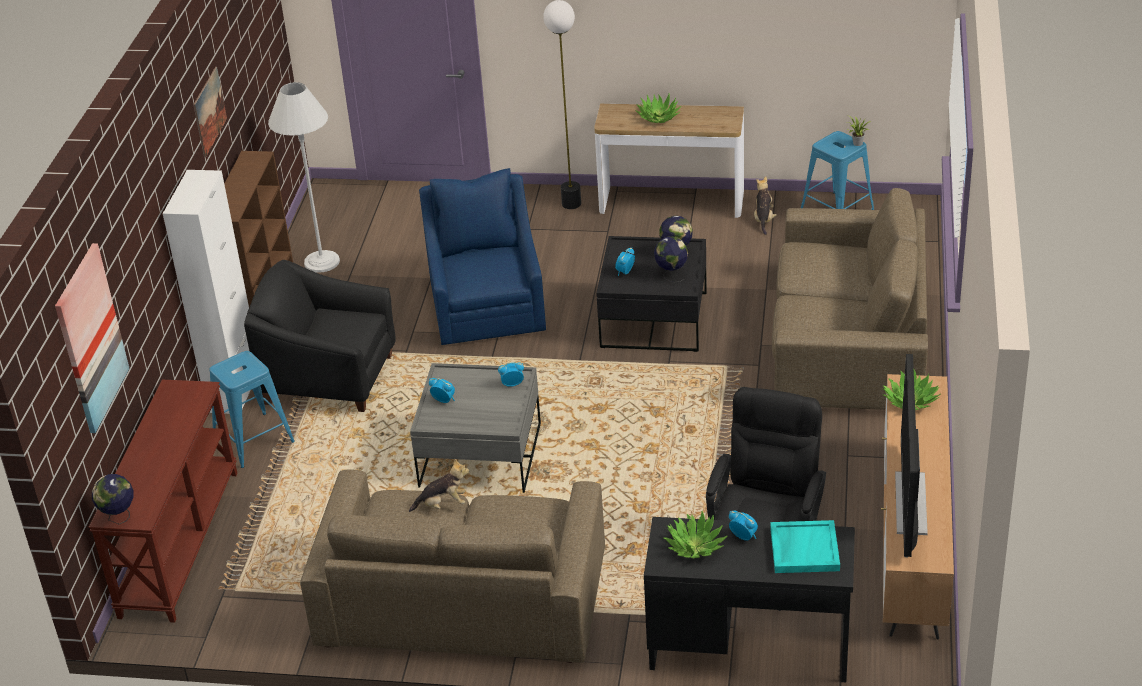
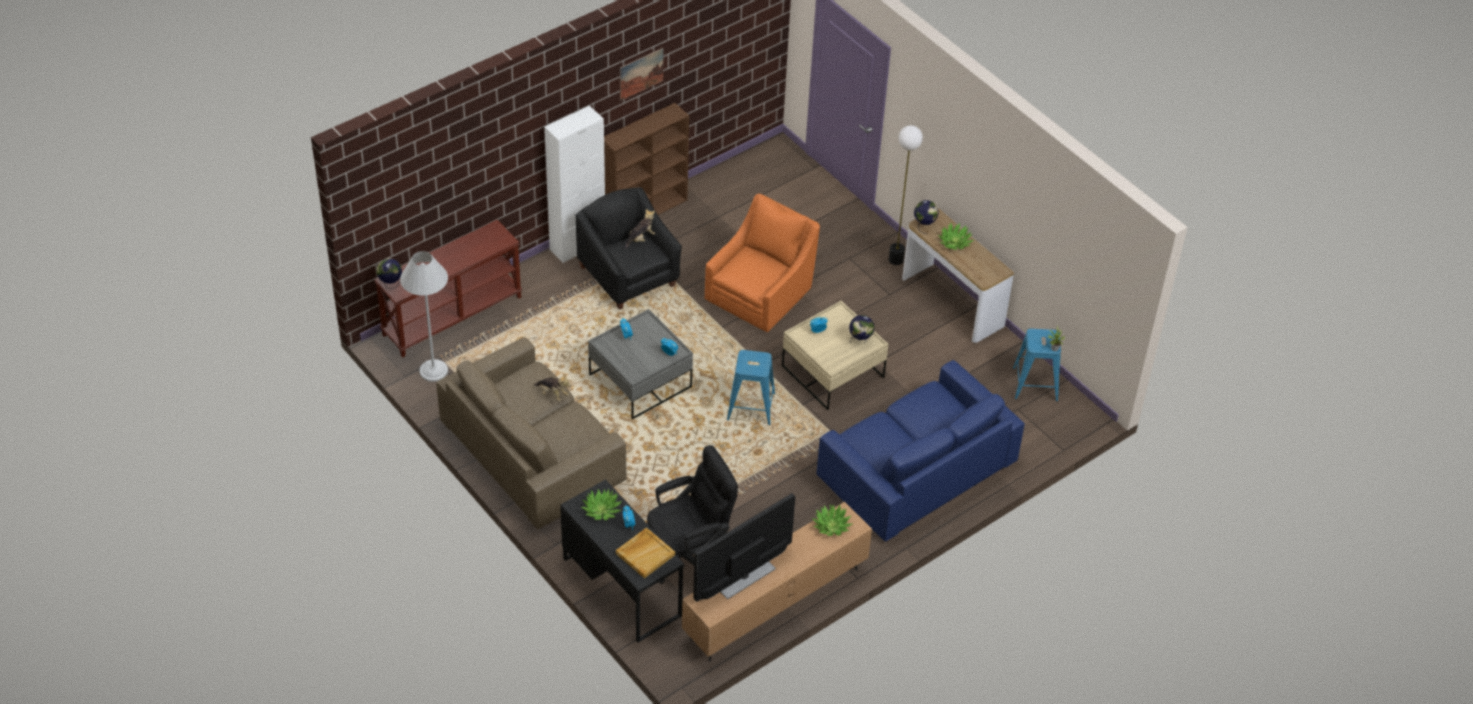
camera: 40 degrees right, 10 degrees up
picture [55,243,130,433] -> none
blue stool [209,351,295,468] -> blue stool moved to [727,350,775,425]
white floor lamp [268,82,340,273] -> white floor lamp moved to [400,251,448,382]
blue armchair [419,168,546,345] -> orange armchair [705,193,820,333]
black coffee table [596,236,707,352] -> beige coffee table [782,301,888,410]
globe [654,236,688,282] -> globe moved to [914,200,939,232]
plush toy [754,176,777,235] -> plush toy moved to [625,209,655,249]
turquoise tray [770,520,840,573] -> beige tray [616,527,675,578]
brown sofa [772,188,928,410] -> blue sofa [817,360,1025,542]

